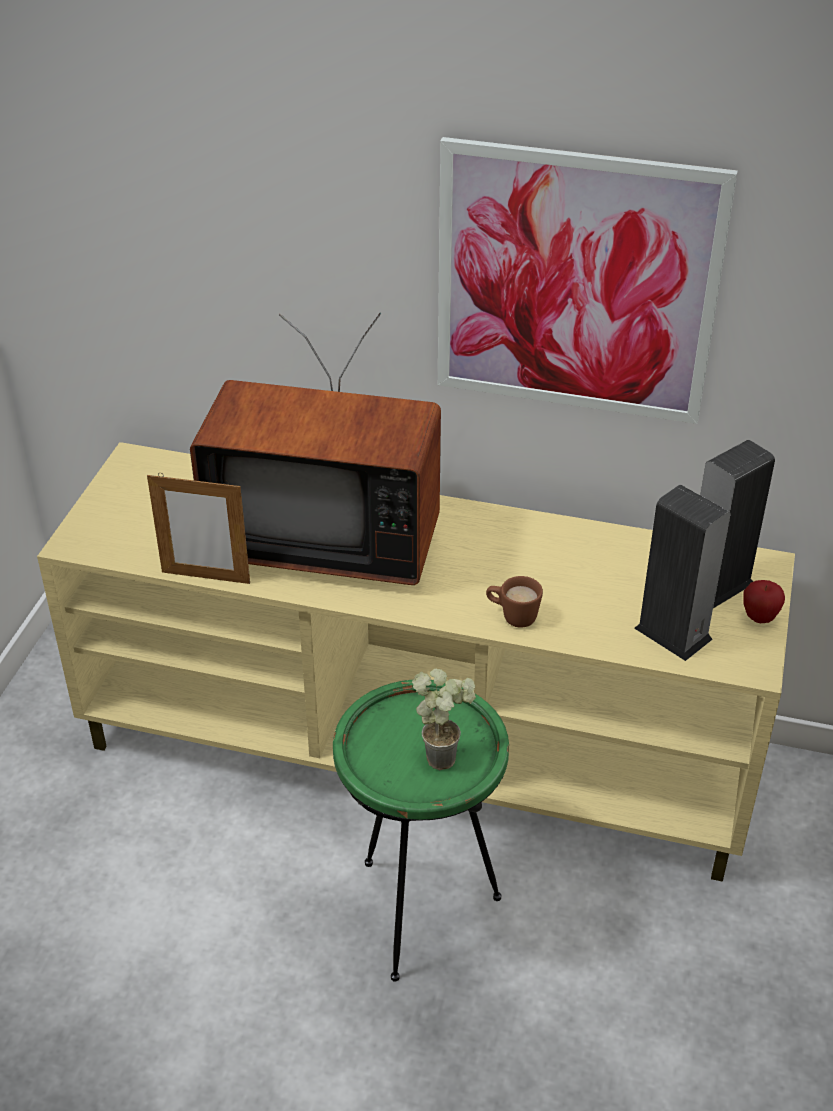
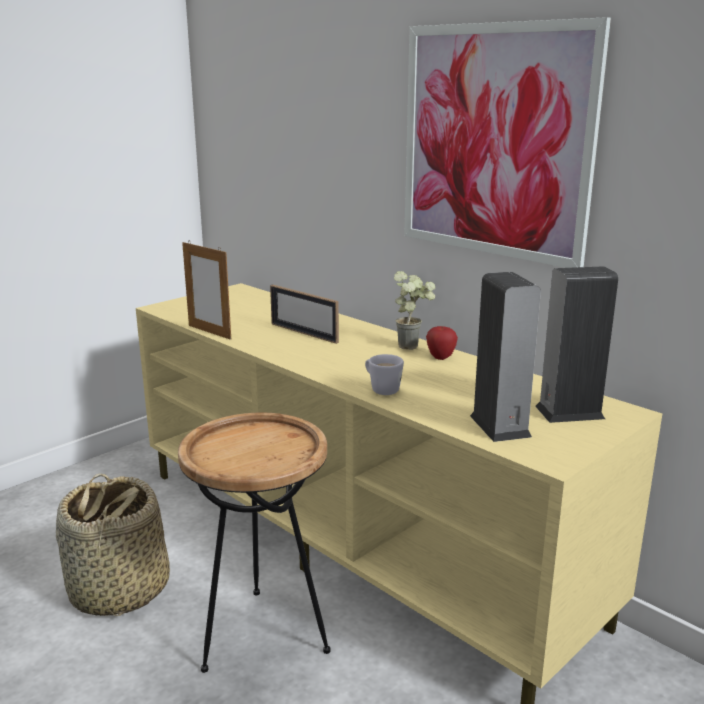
camera: 30 degrees right, 20 degrees down
television [190,313,441,585] -> picture frame [270,284,339,344]
green side table [333,680,509,982] -> brown side table [178,412,330,673]
potted plant [412,669,476,770] -> potted plant moved to [394,271,435,350]
brown mug [486,576,543,628] -> white mug [365,354,404,395]
apple [743,580,785,623] -> apple moved to [426,326,458,360]
none -> basket [56,473,170,616]

